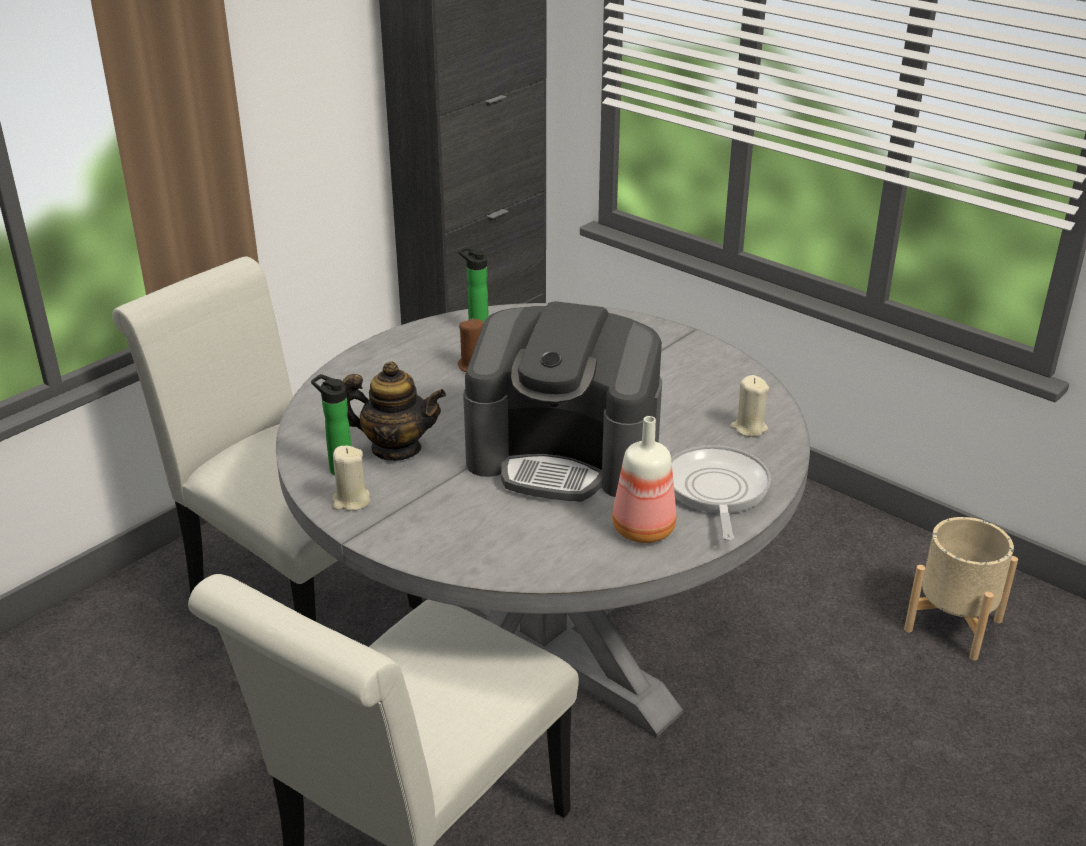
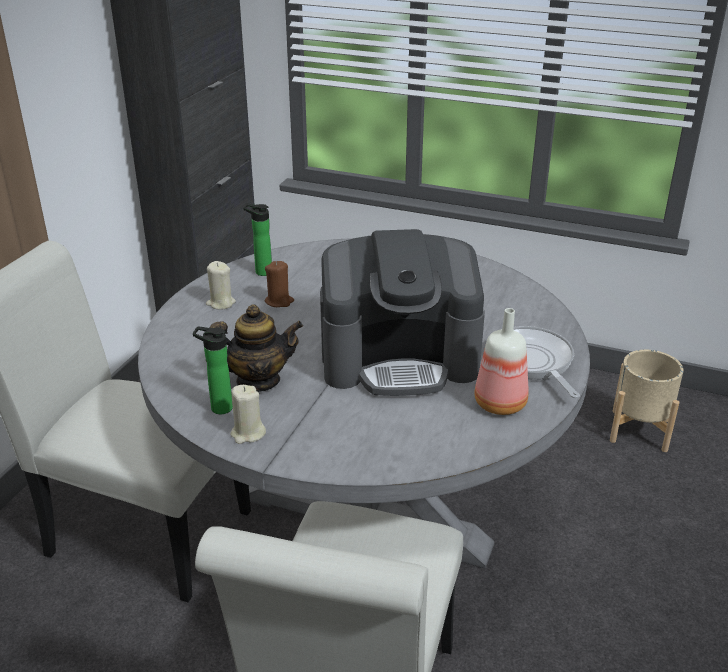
camera: 20 degrees left, 0 degrees up
beige candle [730,375,769,437] -> beige candle moved to [206,261,236,310]

